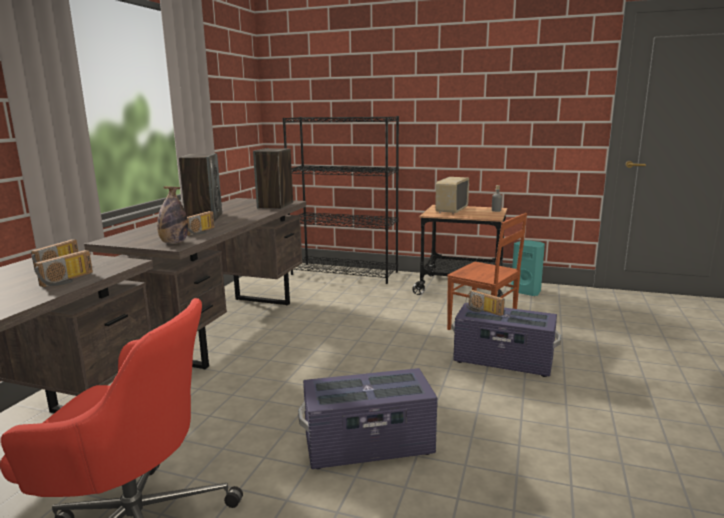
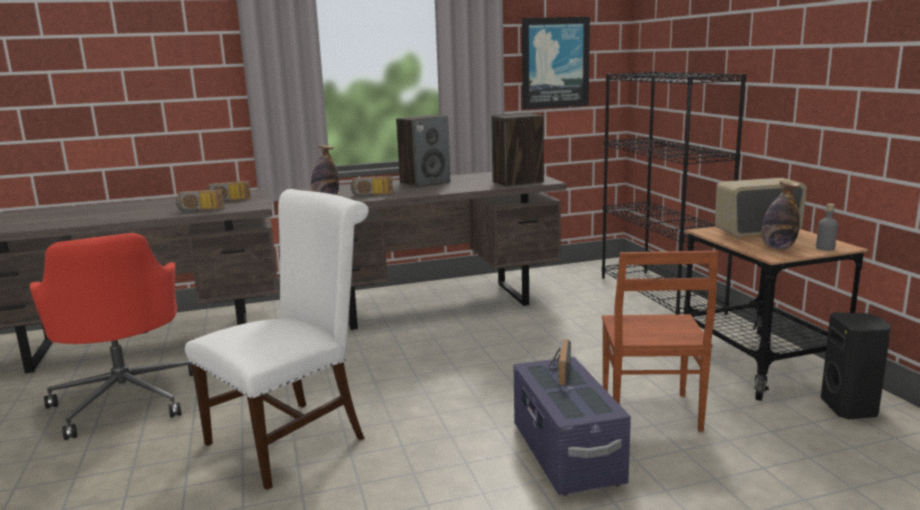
camera: 55 degrees right, 0 degrees up
purple storage box [298,368,437,469] -> white chair [185,189,369,490]
turquoise speaker [511,240,545,296] -> black speaker [821,312,891,419]
none -> picture [522,17,590,109]
none -> bottle [761,181,800,249]

